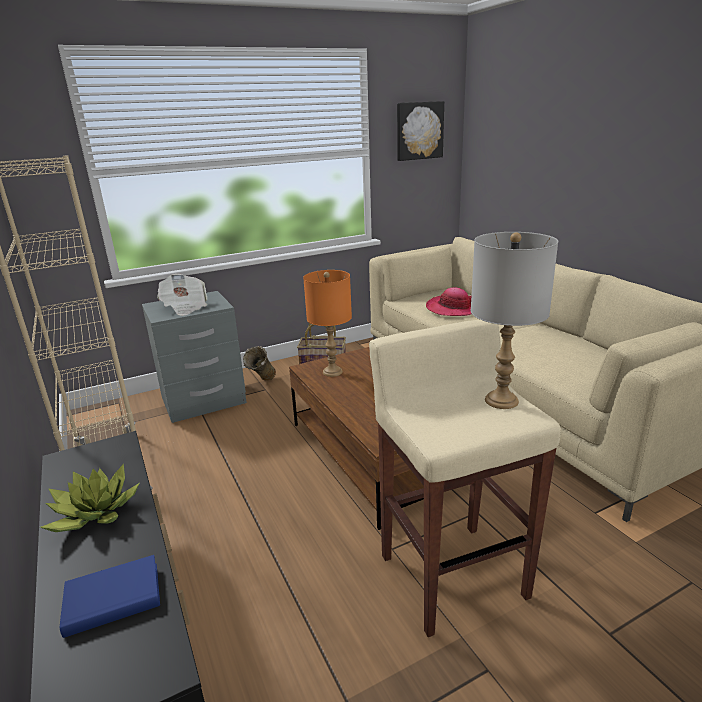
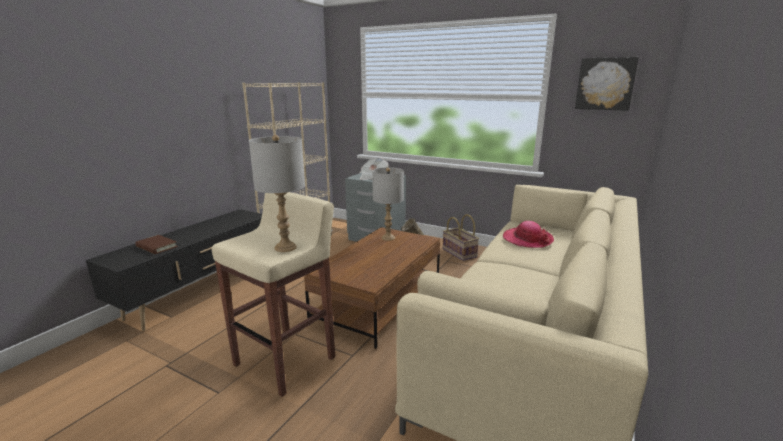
camera: 55 degrees right, 5 degrees down
potted plant [40,464,140,532] -> none
blue book [60,555,160,638] -> brown book [135,235,178,254]
orange table lamp [303,270,352,377] -> grey table lamp [372,167,404,241]

